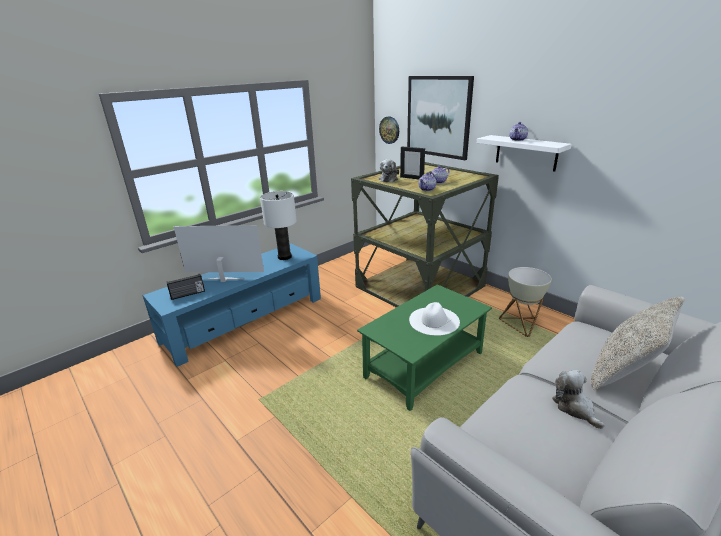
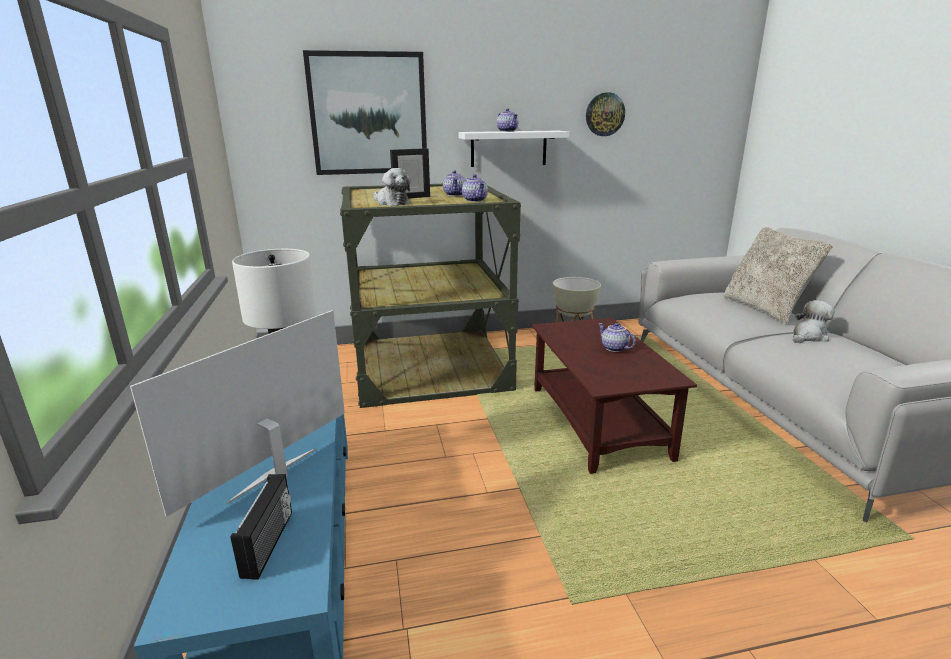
camera: 60 degrees left, 5 degrees down
green coffee table [357,284,492,411] -> brown coffee table [532,318,697,474]
wall clock [379,116,399,144] -> wall clock moved to [586,92,625,136]
white hat [409,302,460,336] -> teapot [598,323,636,352]
plush toy [552,370,605,429] -> plush toy turned 135 degrees clockwise [793,300,835,343]

